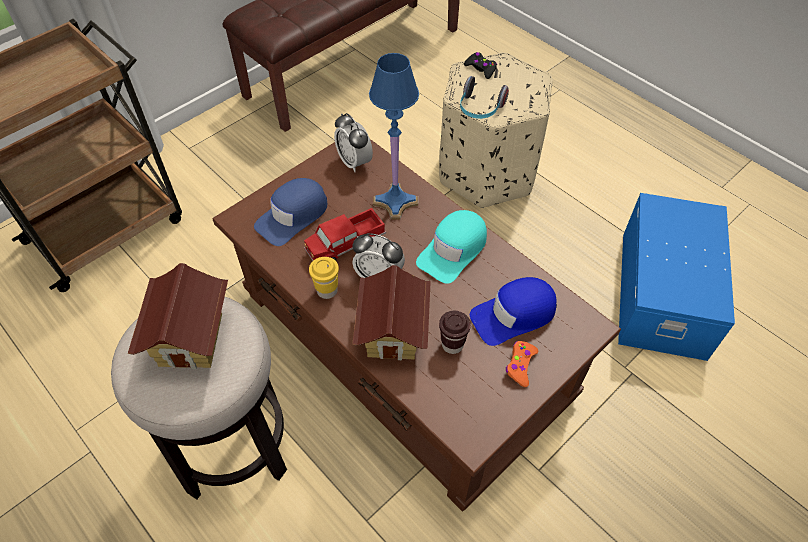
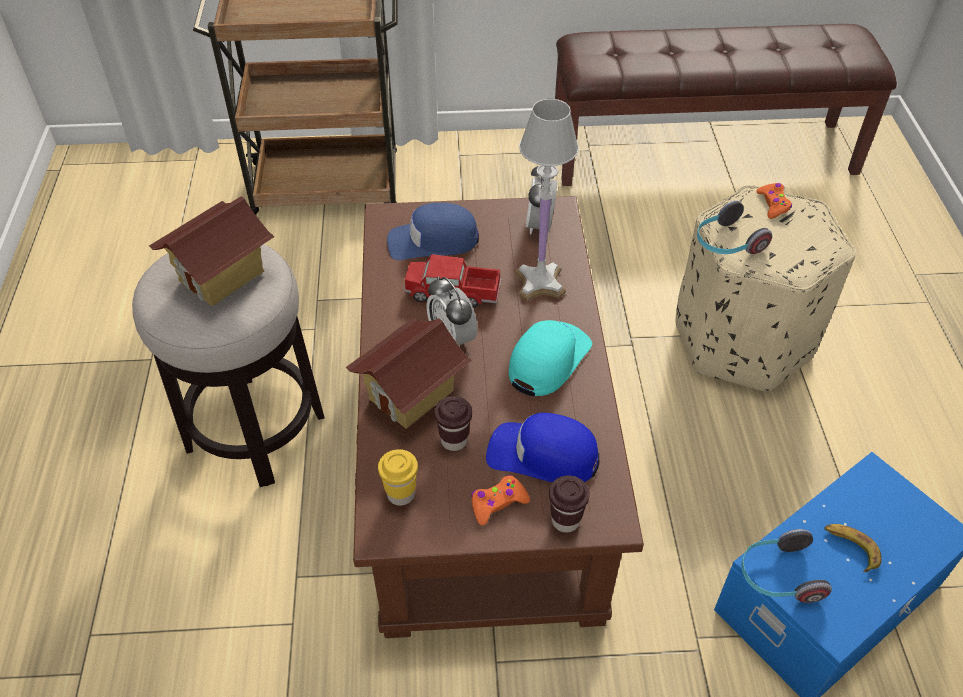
camera: 40 degrees right, 5 degrees down
yellow cup [309,257,339,299] -> yellow cup moved to [378,449,418,506]
blue table lamp [369,53,419,220] -> white table lamp [515,99,579,301]
turquoise cap [416,210,487,284] -> turquoise cap turned 135 degrees clockwise [509,320,592,396]
black game controller [464,52,497,79] -> orange game controller [757,183,792,219]
none -> brown cup [549,475,590,532]
none -> headphones [741,529,832,603]
none -> banana [825,524,882,572]

